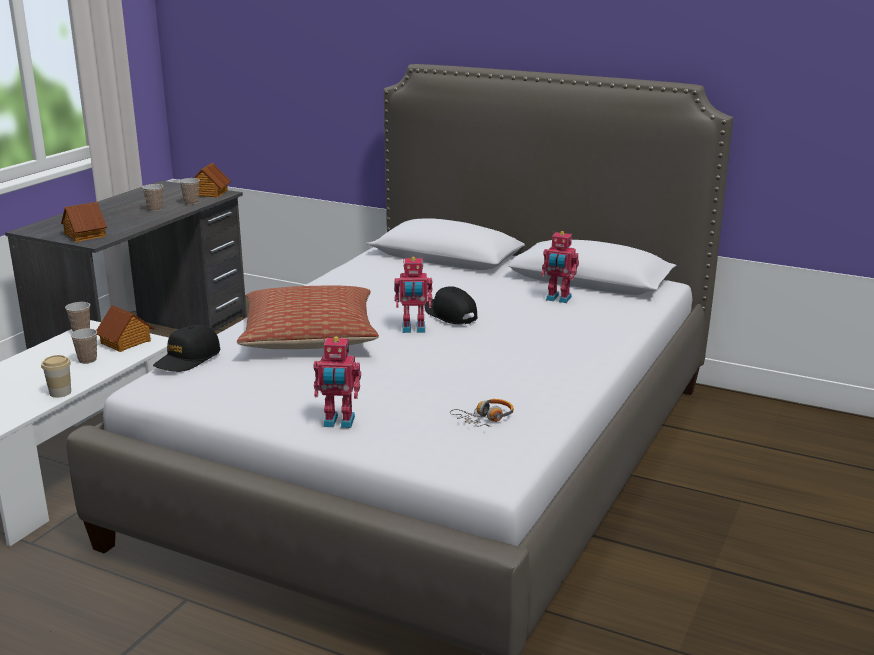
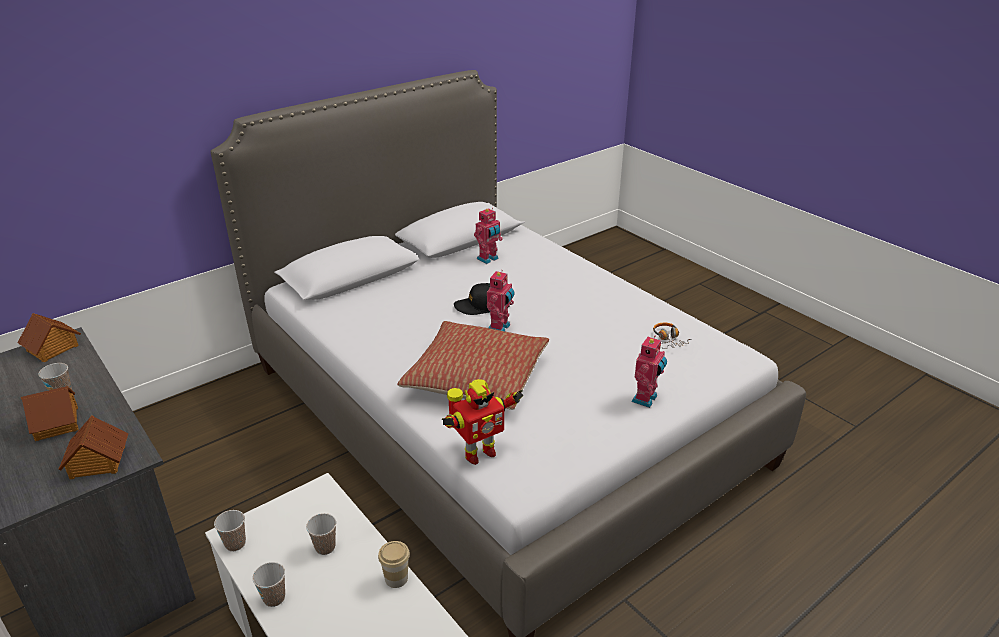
camera: 65 degrees left, 10 degrees up
toy house [96,305,155,352] -> toy house moved to [21,386,79,441]
black cap [153,325,220,372] -> toy robot [442,379,524,465]
cup [179,178,200,205] -> cup moved to [252,562,285,607]

